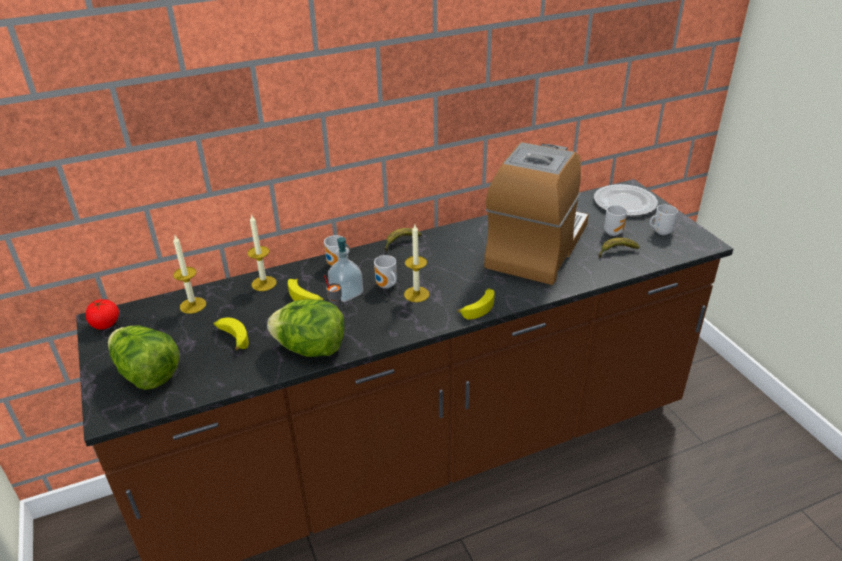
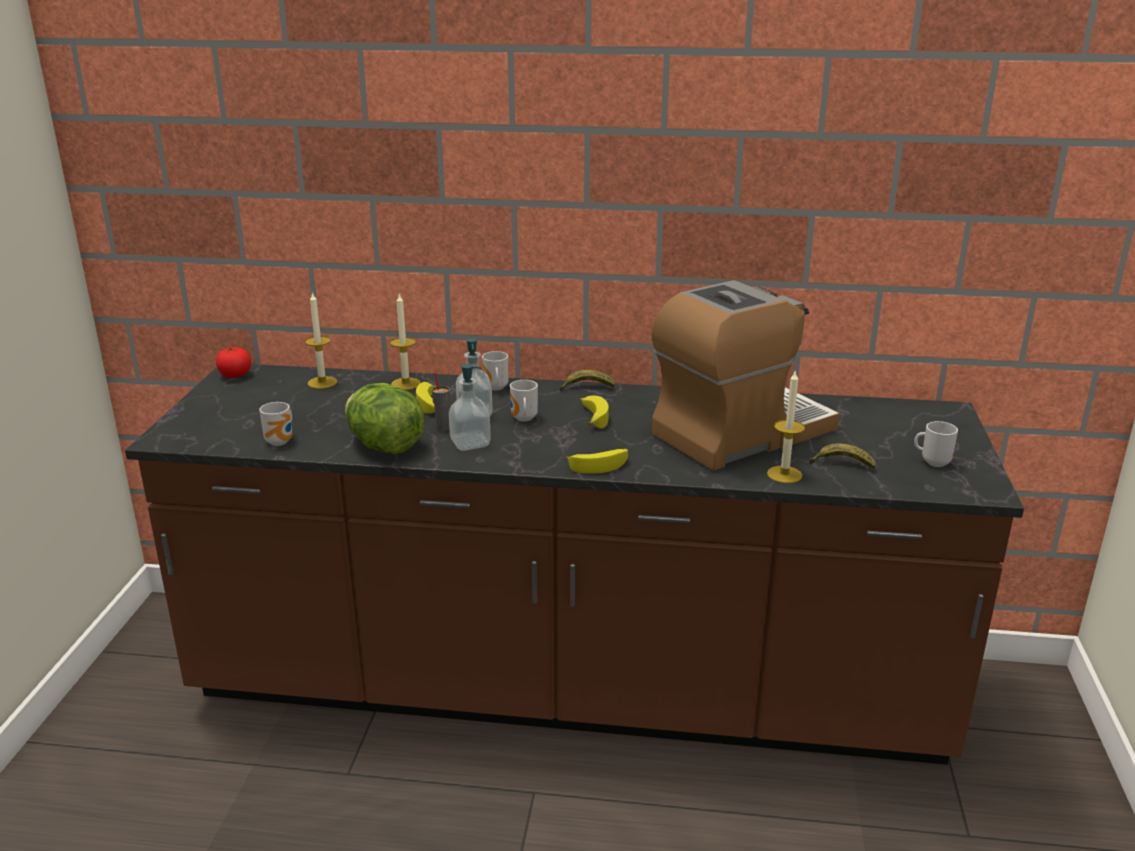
camera: 30 degrees right, 10 degrees down
lettuce [108,325,179,390] -> none
banana [213,318,249,350] -> banana moved to [580,396,609,429]
candle [404,225,430,302] -> candle moved to [767,370,805,483]
plate [594,184,658,216] -> none
mug [604,205,627,236] -> mug moved to [259,402,292,446]
none -> soap dispenser [449,364,491,451]

